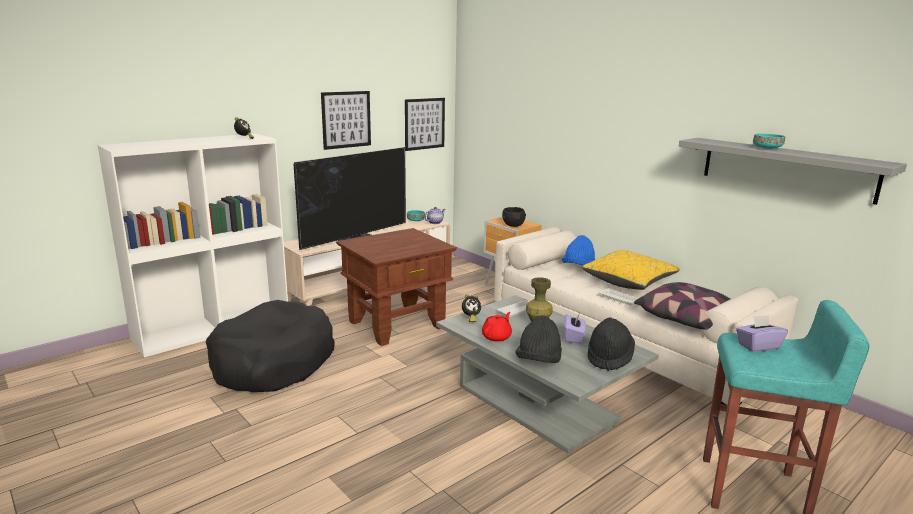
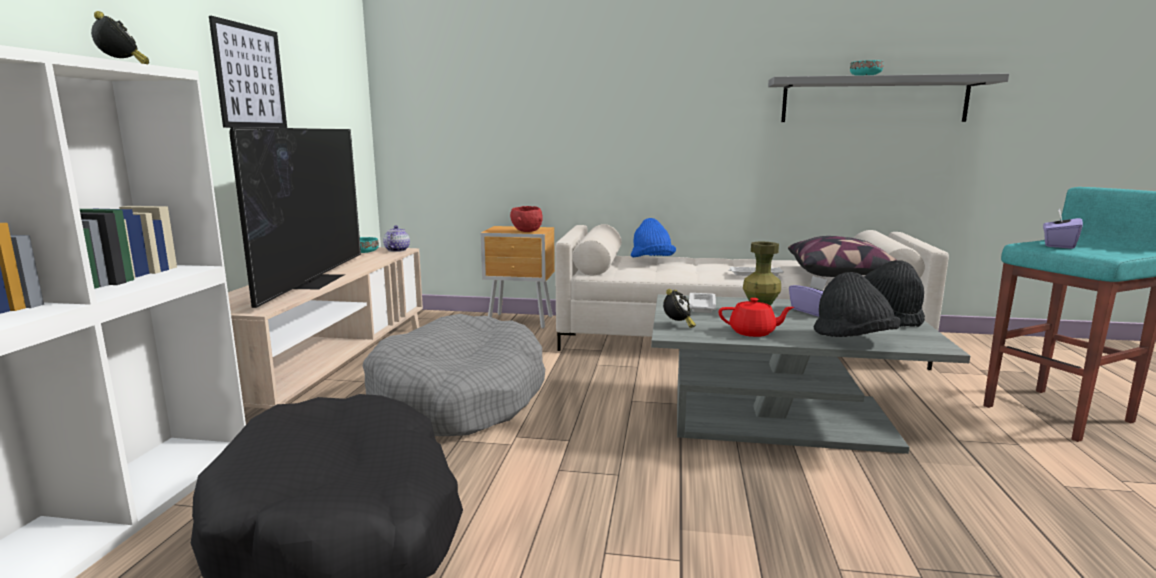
camera: 40 degrees left, 5 degrees down
brown side table [336,228,457,346] -> grey dog bed [363,314,545,436]
picture [405,98,445,151] -> none
red teapot [482,312,512,342] -> red teapot turned 105 degrees clockwise [719,298,794,337]
black bowl [502,207,526,227] -> red bowl [510,206,543,232]
yellow pillow [582,250,680,290] -> none

